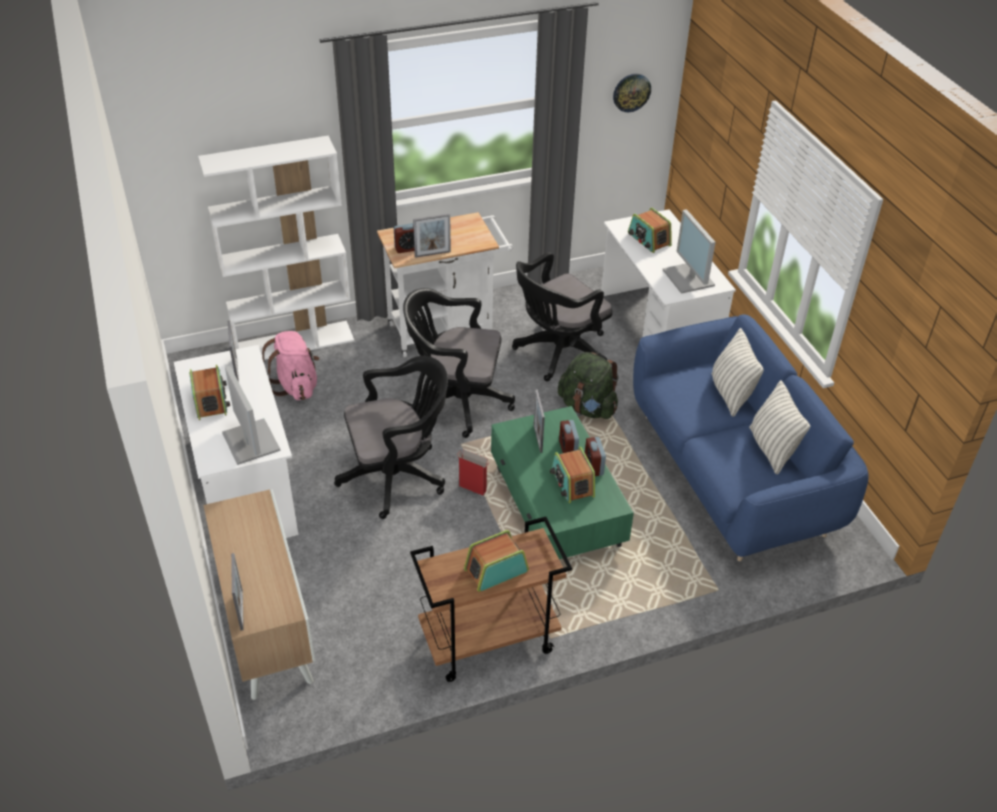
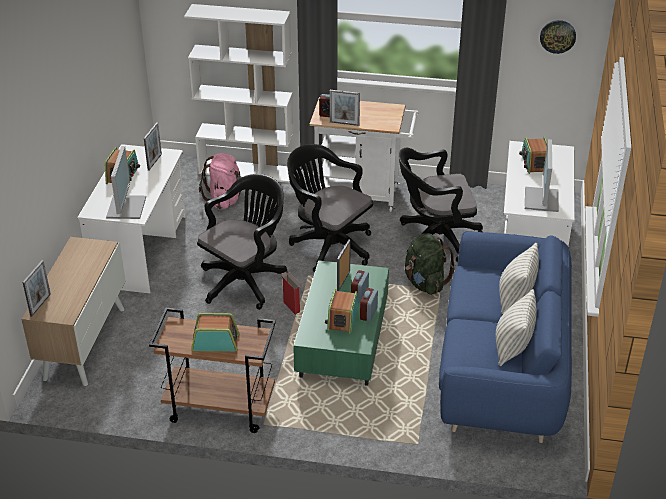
camera: 30 degrees right, 5 degrees down
black office chair [334,356,448,519] -> black office chair turned 60 degrees counterclockwise [197,174,288,310]

